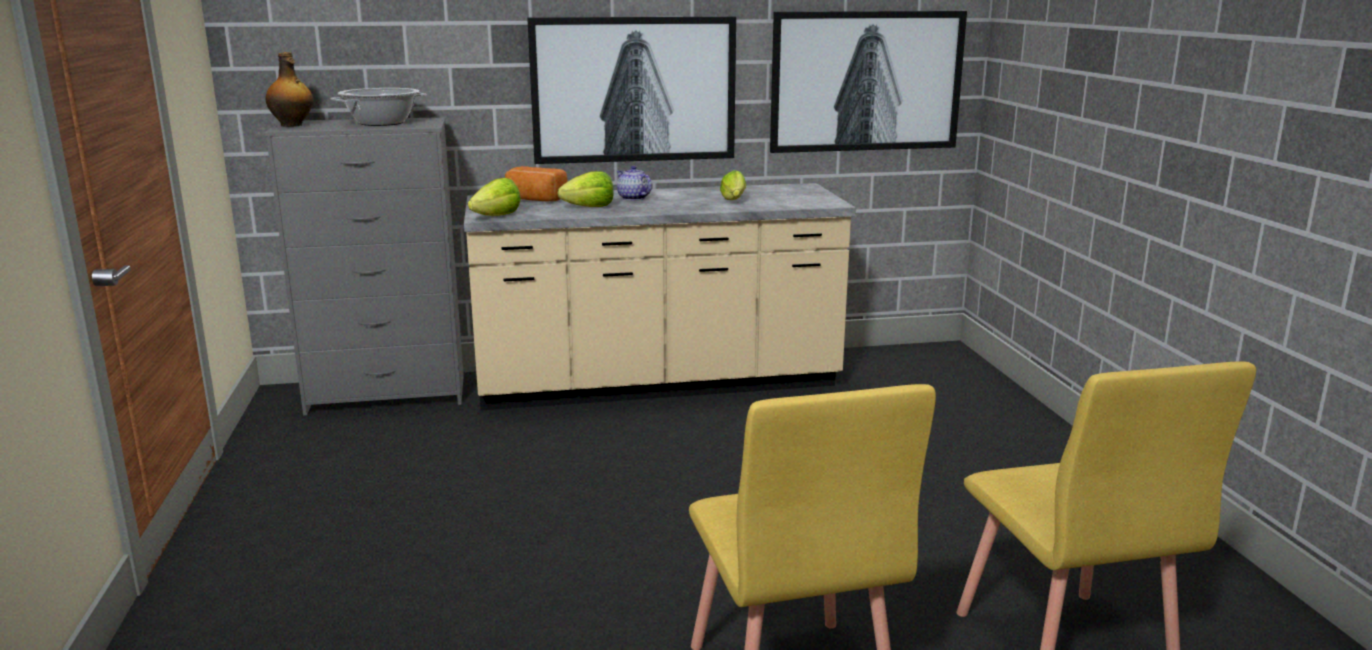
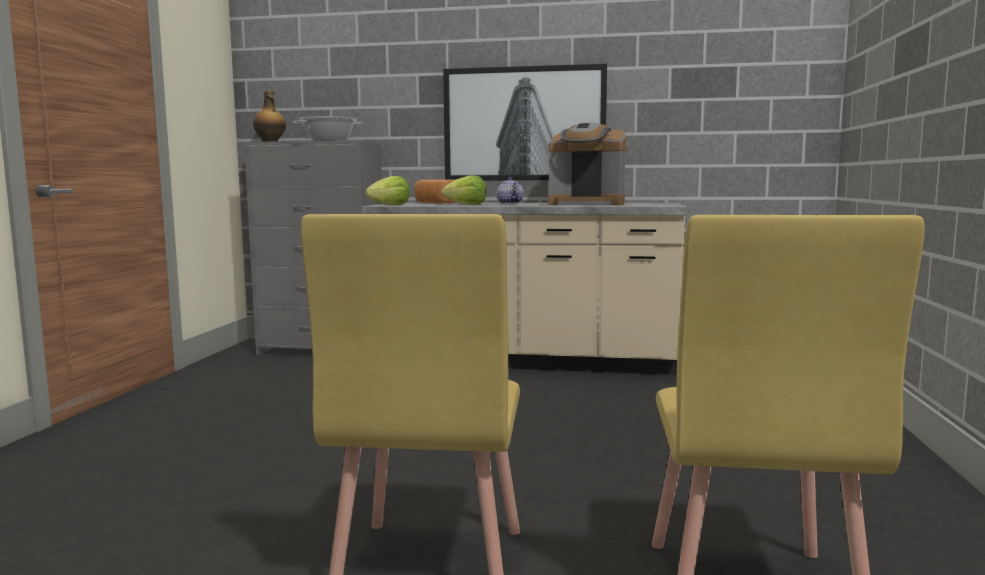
camera: 20 degrees right, 10 degrees down
lettuce [720,170,746,200] -> coffee machine [548,122,626,205]
picture [770,11,967,153] -> none

